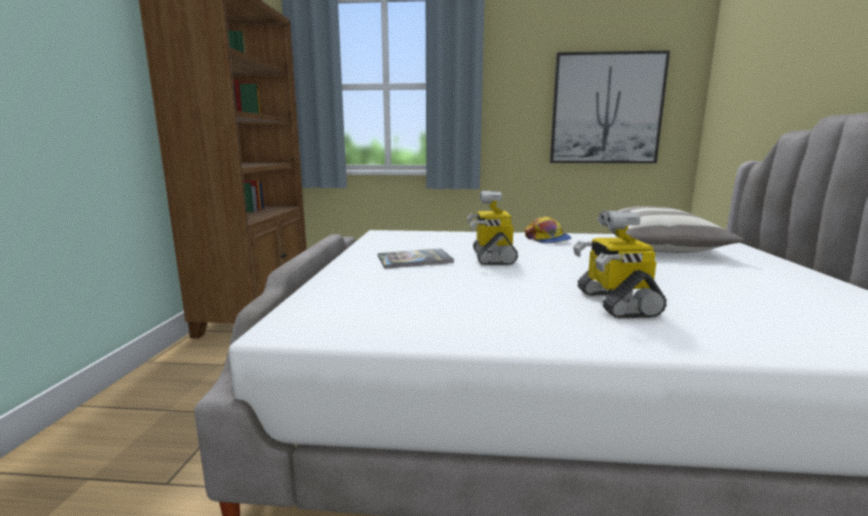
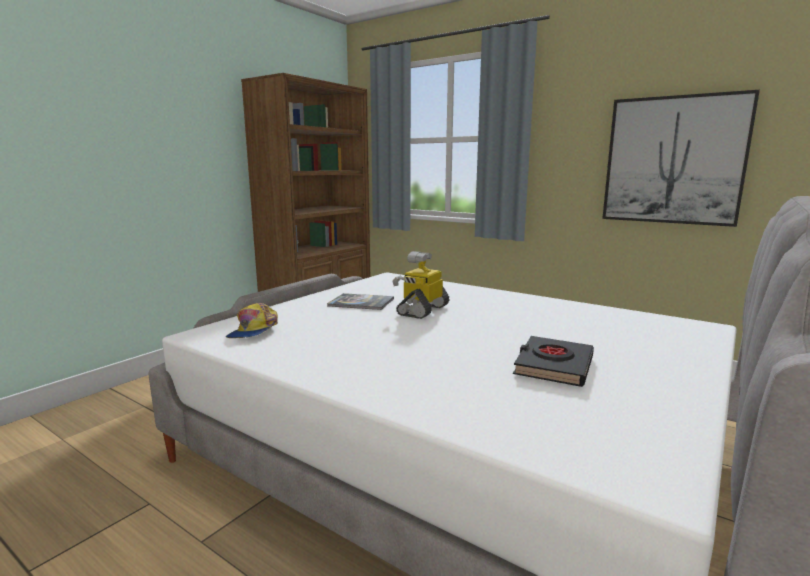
camera: 30 degrees right, 0 degrees up
cap [524,216,571,244] -> cap moved to [226,303,278,338]
toy robot [573,210,667,319] -> none
pillow [597,206,745,253] -> none
none -> black book [513,336,594,387]

